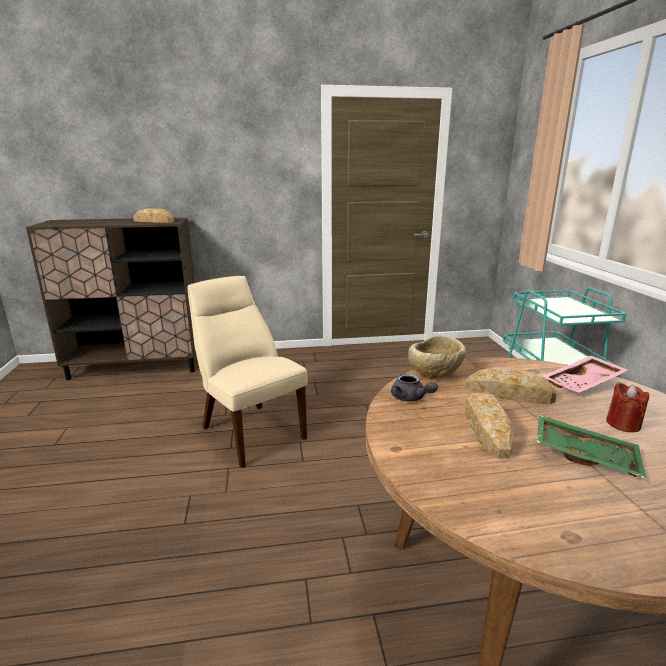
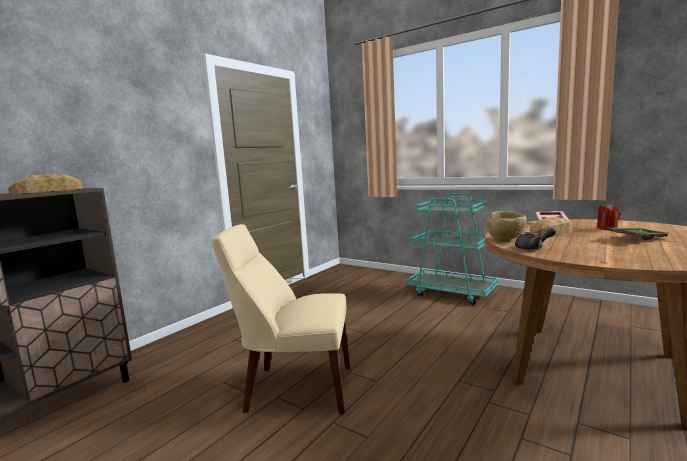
camera: 45 degrees left, 10 degrees down
bread [465,393,514,458] -> none

